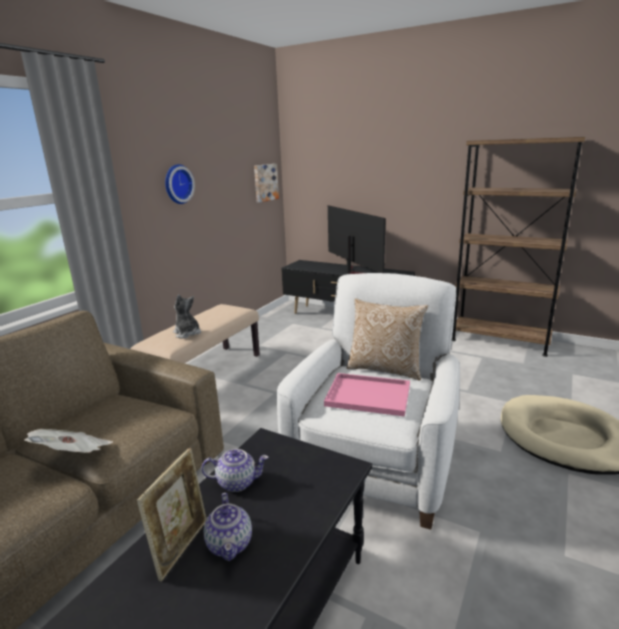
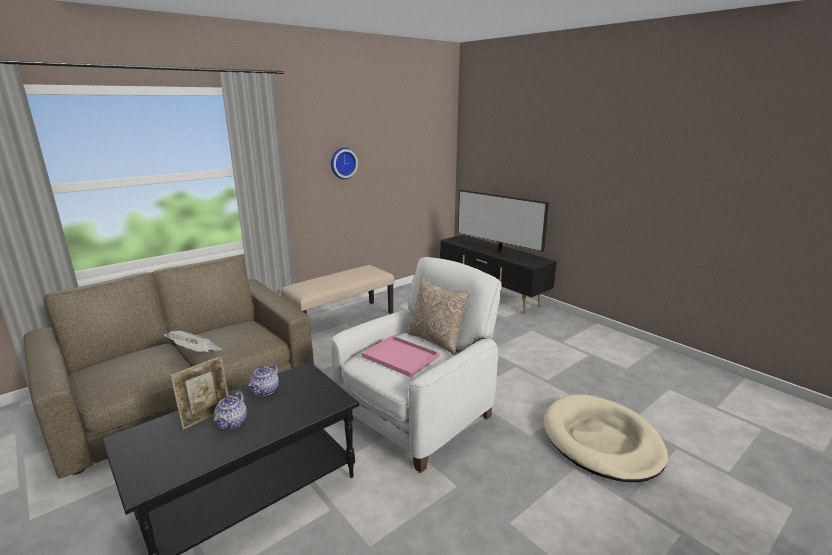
camera: 20 degrees right, 0 degrees up
plush toy [173,294,201,339] -> none
teapot [201,449,268,492] -> teapot turned 90 degrees clockwise [248,363,279,396]
picture [254,164,279,203] -> none
television [328,205,386,274] -> television turned 135 degrees clockwise [458,190,549,258]
brown bookcase [451,137,585,357] -> none

